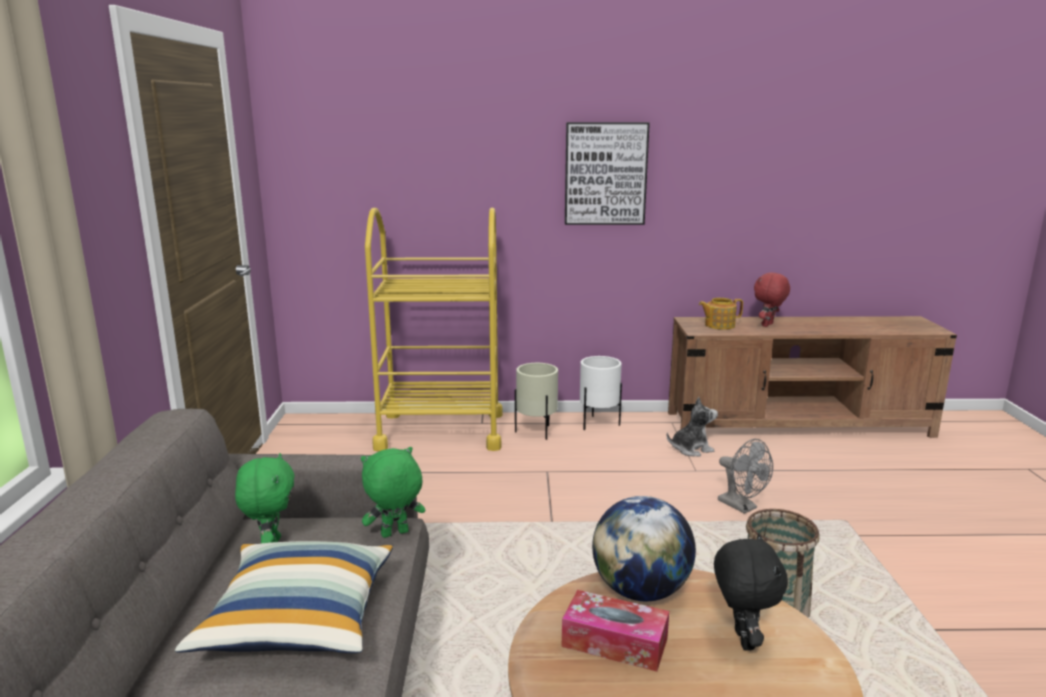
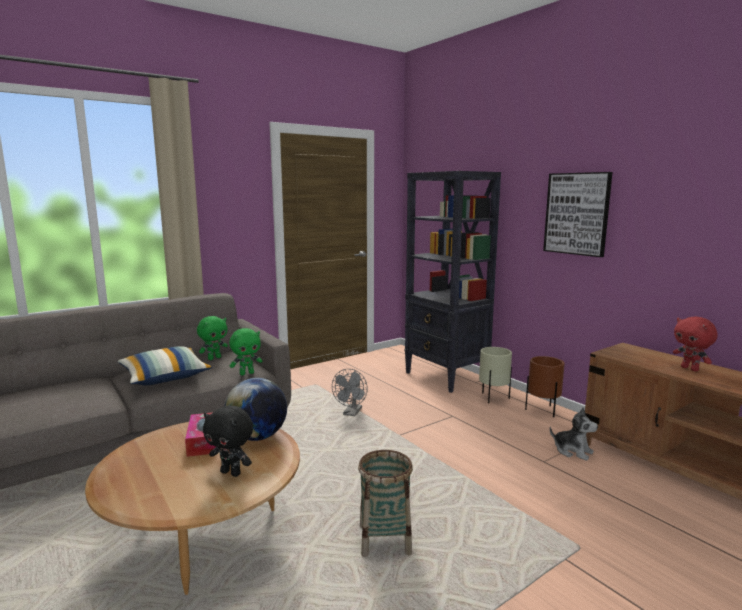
camera: 55 degrees right, 5 degrees down
green plush toy [361,447,425,538] -> green plush toy turned 120 degrees clockwise [229,328,263,375]
yellow cart [365,208,503,451] -> black bookcase [404,171,501,393]
white planter [580,356,622,430] -> brown planter [525,356,565,417]
teapot [699,298,743,330] -> none
black plush toy [714,533,788,651] -> black plush toy turned 60 degrees clockwise [203,406,253,477]
grey fan [718,439,773,514] -> grey fan moved to [332,369,368,416]
red plush toy [754,273,790,327] -> red plush toy turned 120 degrees counterclockwise [673,317,718,372]

